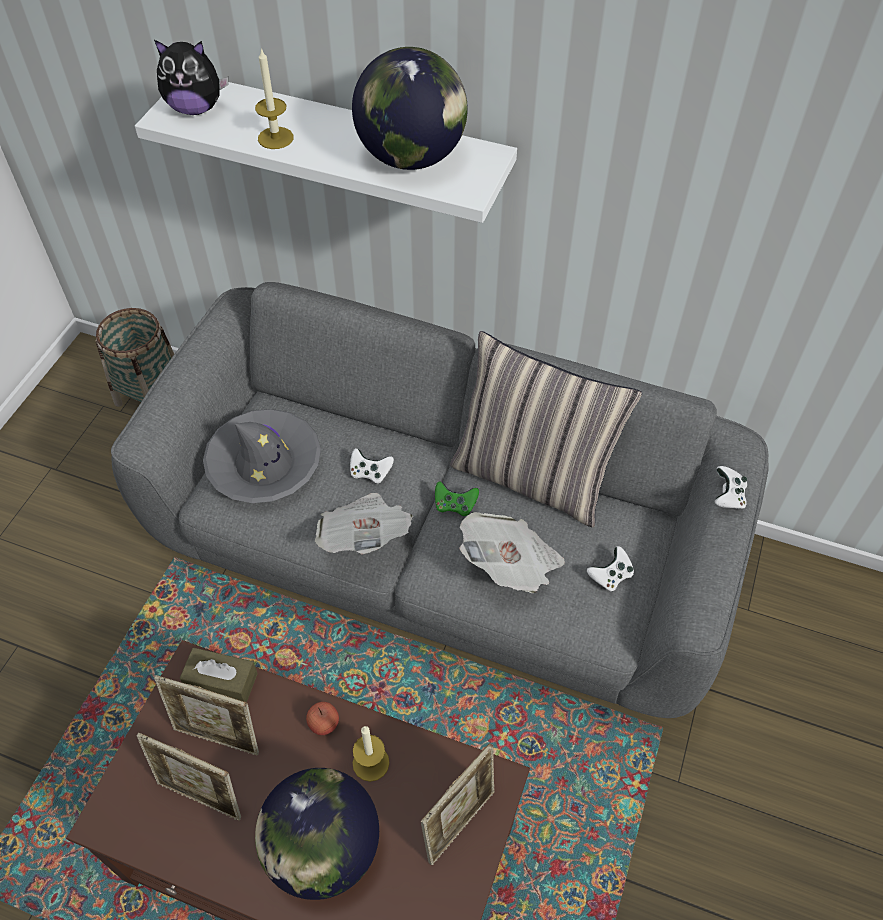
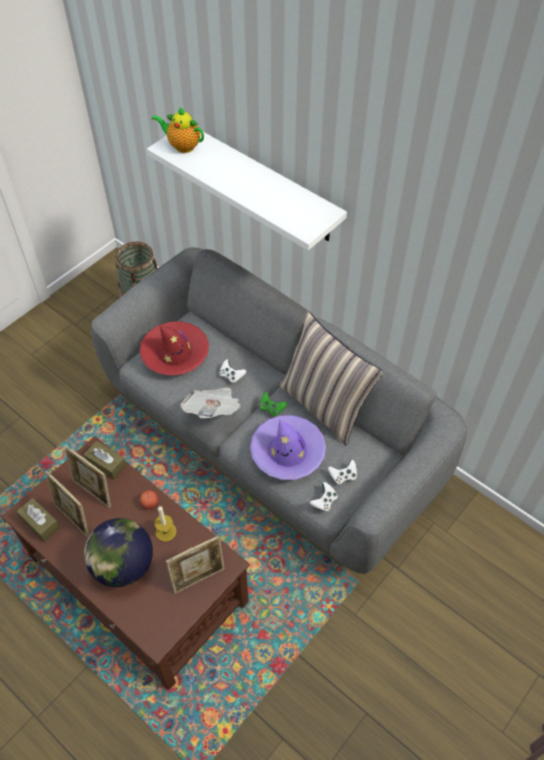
camera: 20 degrees right, 0 degrees up
plush toy [154,40,228,115] -> teapot [152,106,204,153]
grey hat [203,409,321,503] -> red hat [139,321,209,376]
candle [255,48,294,149] -> none
globe [352,47,468,170] -> none
newspaper [459,512,565,594] -> purple hat [250,415,326,480]
white game controller [714,466,747,509] -> white game controller moved to [310,482,337,511]
none -> brown tissue box [16,498,60,542]

